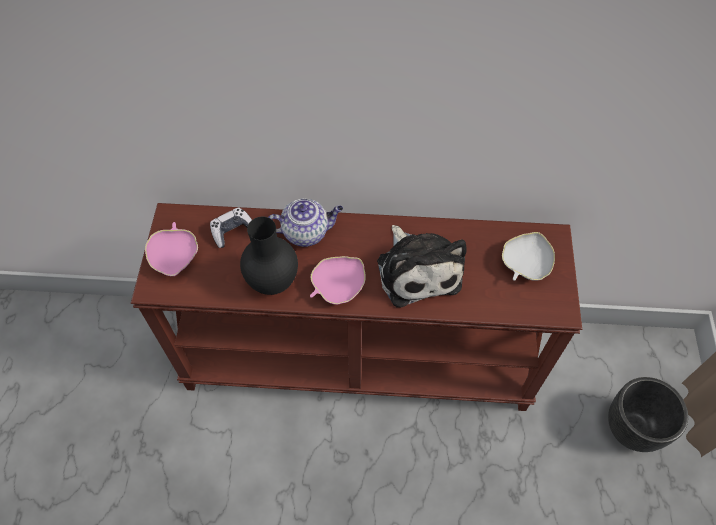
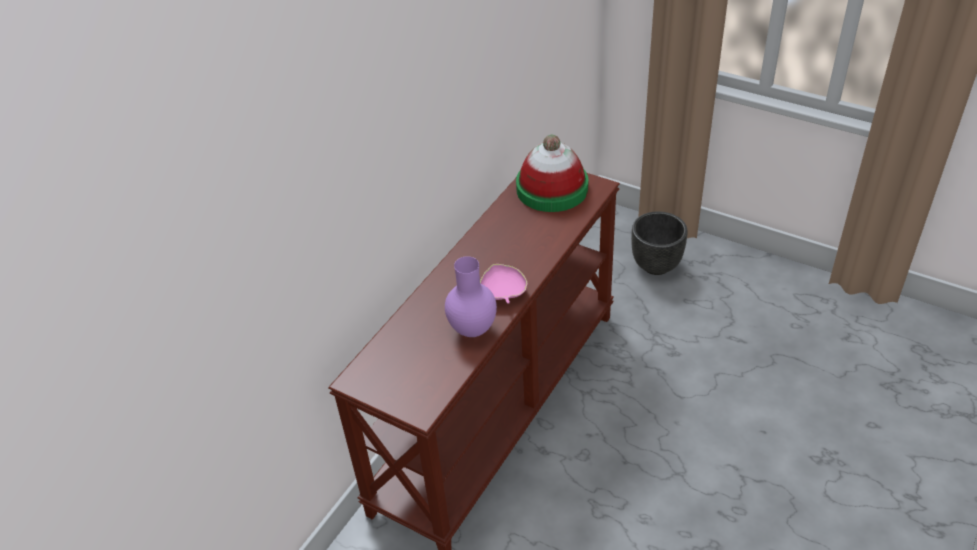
camera: 60 degrees left, 15 degrees down
pink bowl [145,222,198,276] -> none
game controller [210,207,252,248] -> none
black vase [240,217,298,295] -> purple vase [445,256,497,337]
teapot [268,199,343,247] -> none
plush toy [377,225,467,308] -> none
white bowl [502,232,555,281] -> hat [516,135,589,212]

